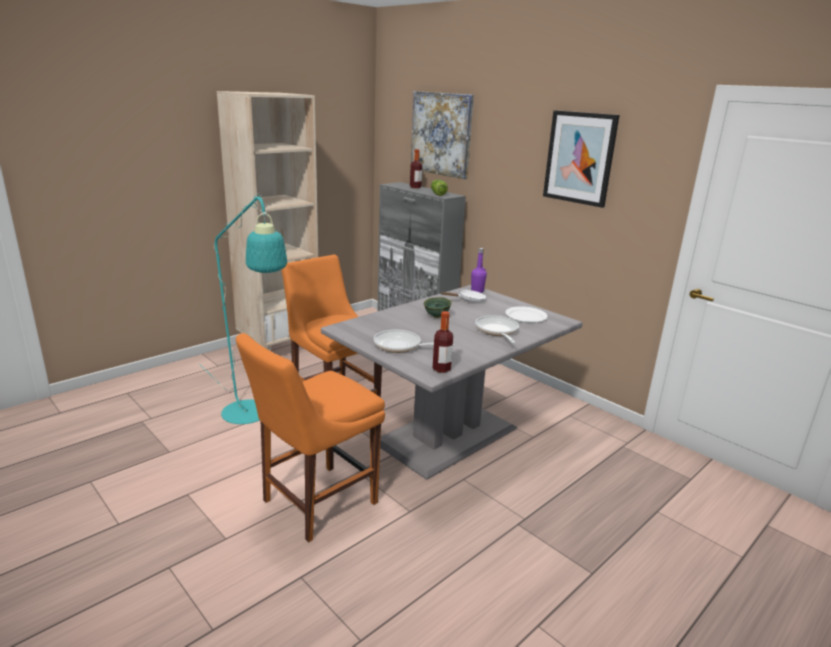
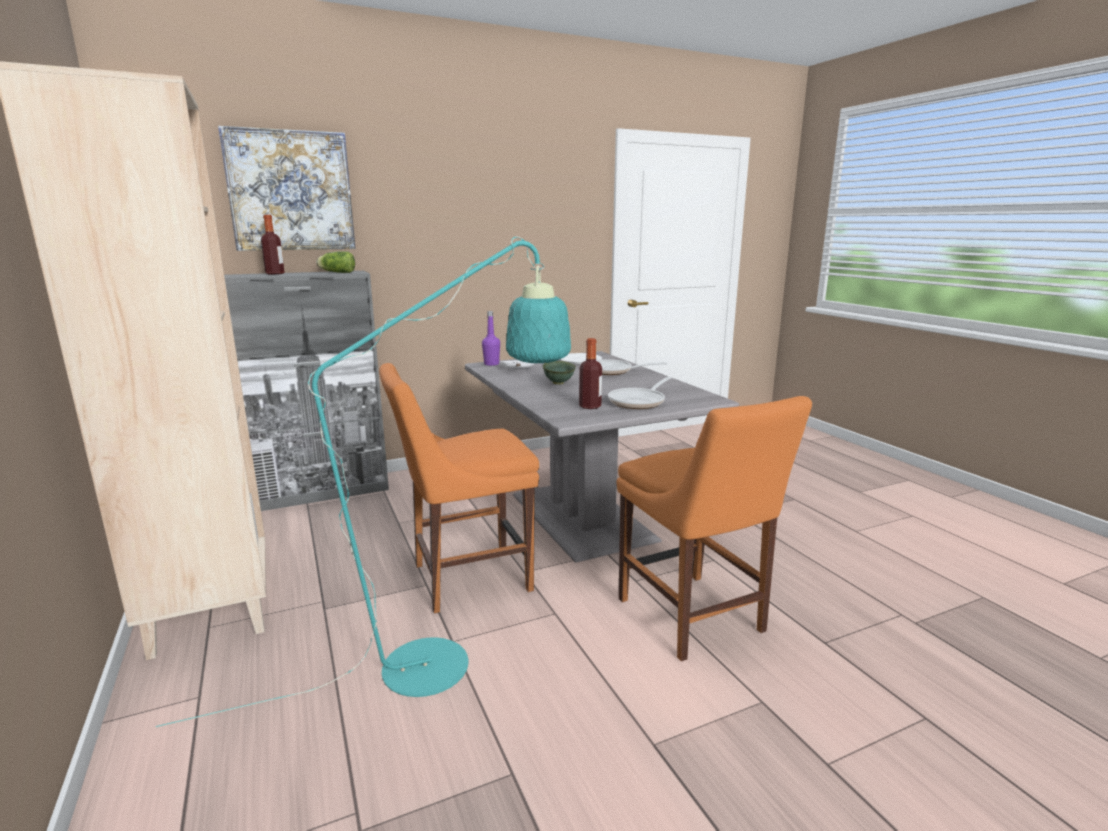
camera: 70 degrees left, 5 degrees down
bottle [432,311,453,373] -> bottle moved to [579,338,602,409]
picture [543,110,619,208] -> none

